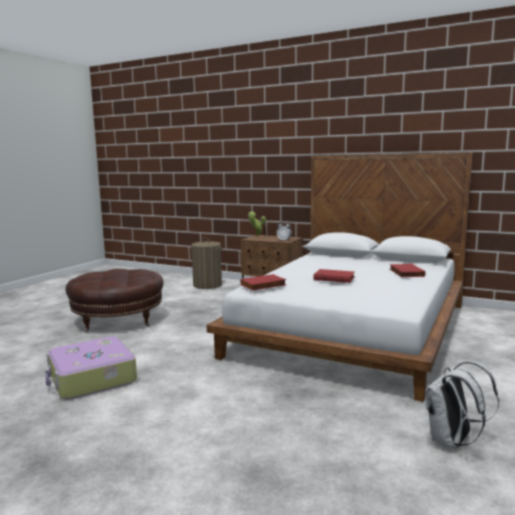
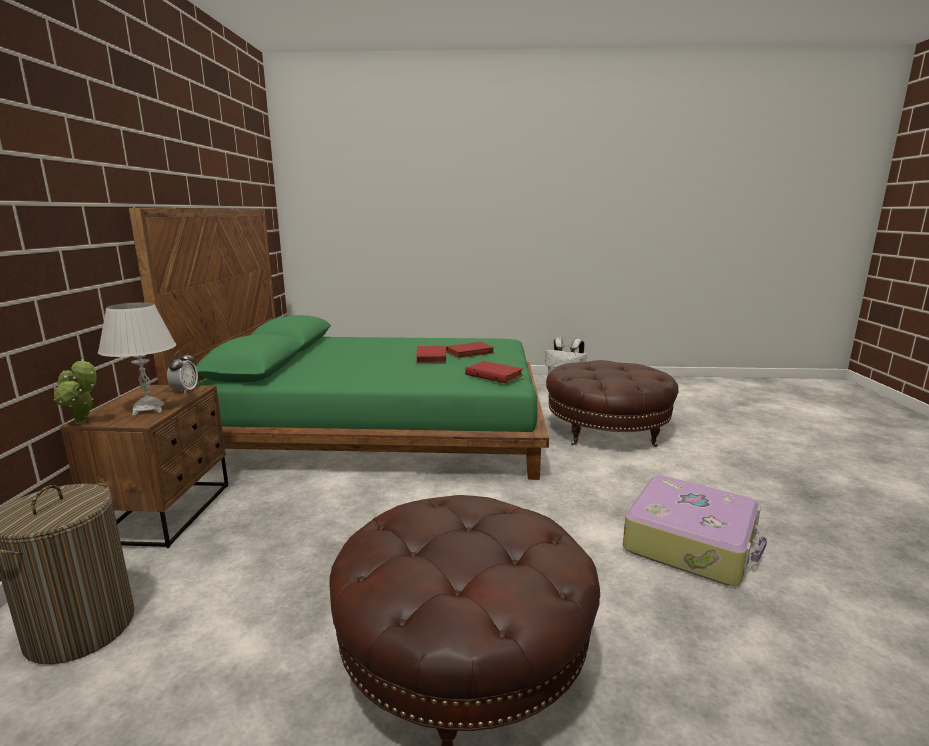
camera: 115 degrees left, 5 degrees up
white bed [207,153,472,402] -> green bed [129,208,549,480]
red book [390,264,425,277] -> red book moved to [446,342,495,358]
none -> white table lamp [98,302,177,415]
none -> brown ottoman [546,360,679,447]

